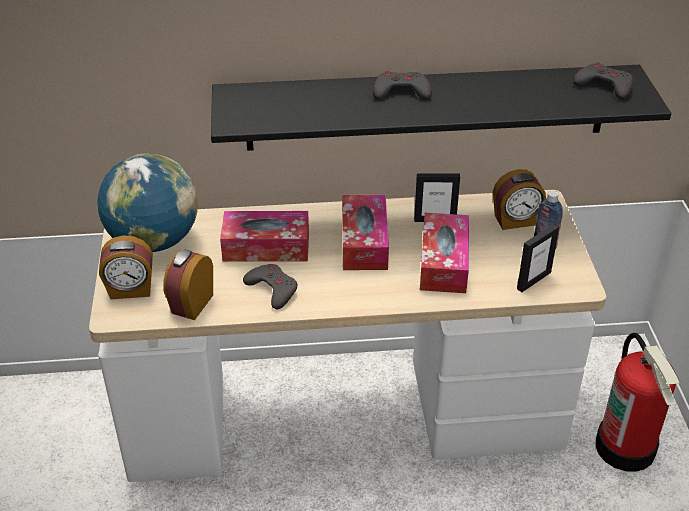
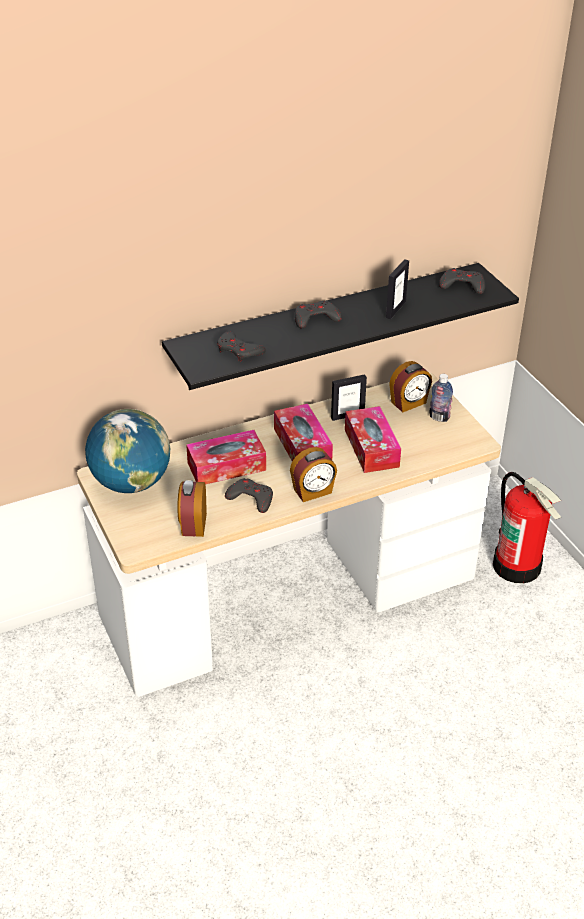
camera: 20 degrees left, 0 degrees up
alarm clock [99,235,153,299] -> alarm clock moved to [290,447,337,502]
picture frame [517,224,559,292] -> picture frame moved to [386,259,409,319]
none -> grey game controller [217,332,266,362]

